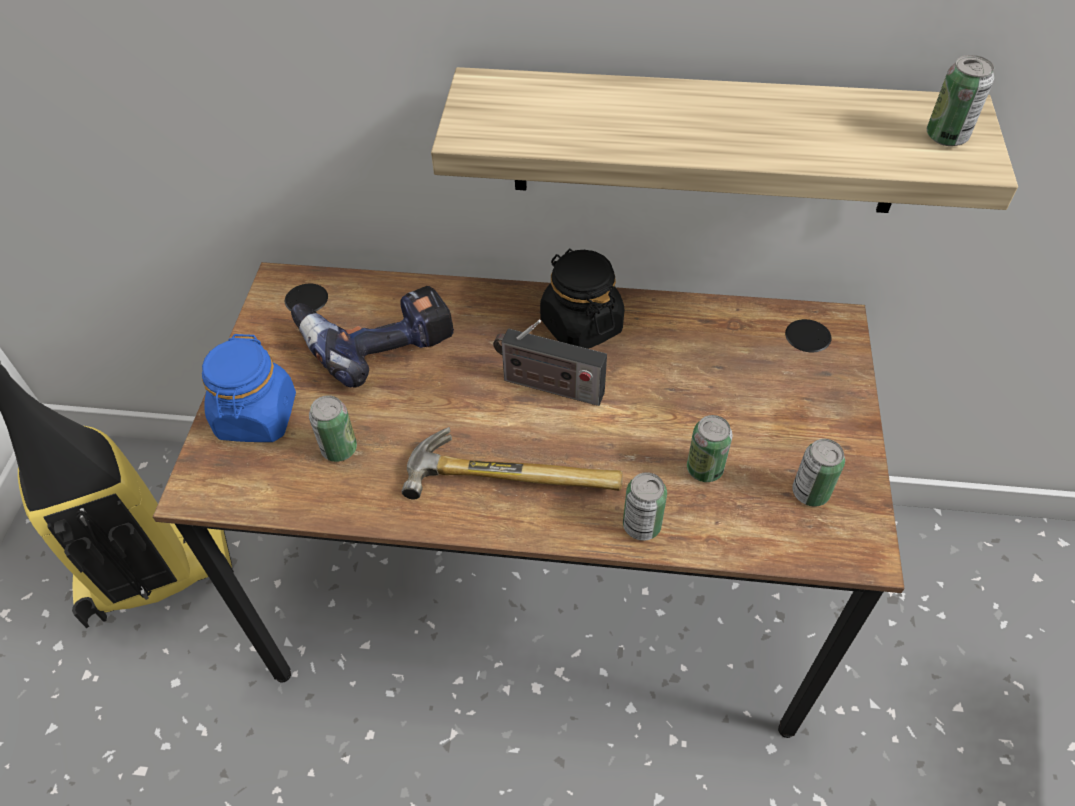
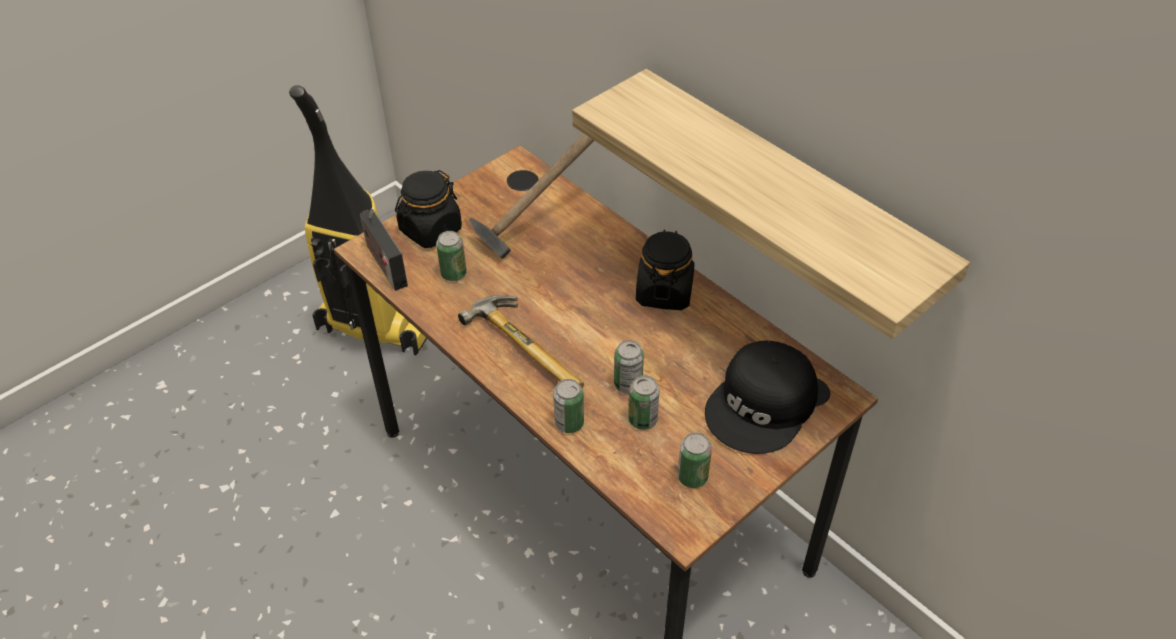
camera: 40 degrees right, 5 degrees down
blue jar [202,334,296,442] -> black jar [395,170,462,248]
power drill [291,286,454,388] -> hammer [469,133,594,258]
radio [493,320,607,406] -> radio moved to [360,207,408,291]
can [927,55,994,146] -> can moved to [614,340,644,394]
none -> black cap [705,341,818,454]

